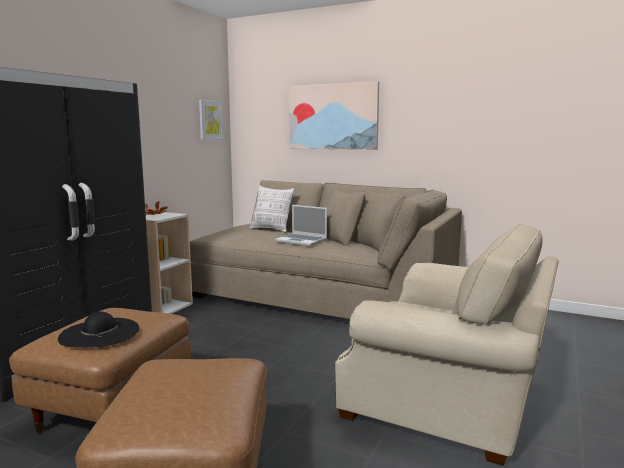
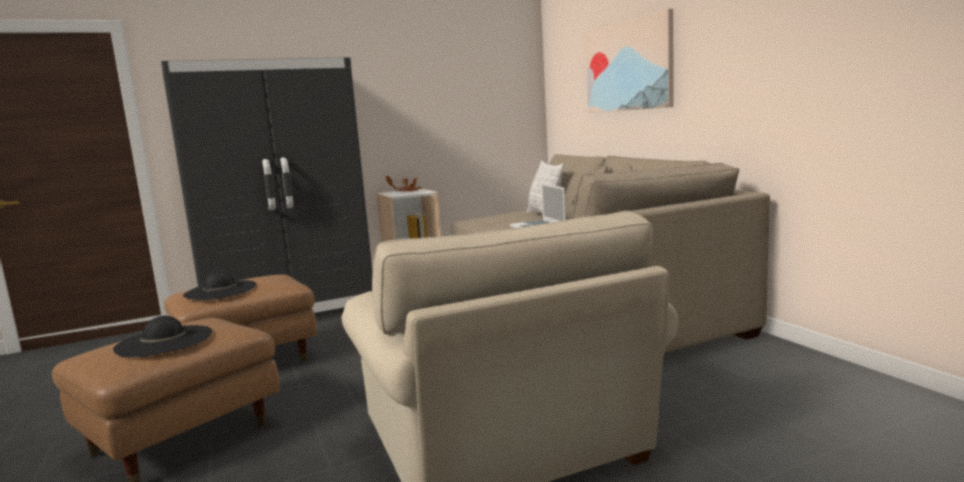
camera: 40 degrees right, 0 degrees up
picture [199,100,223,140] -> none
none -> black hat [113,316,212,358]

